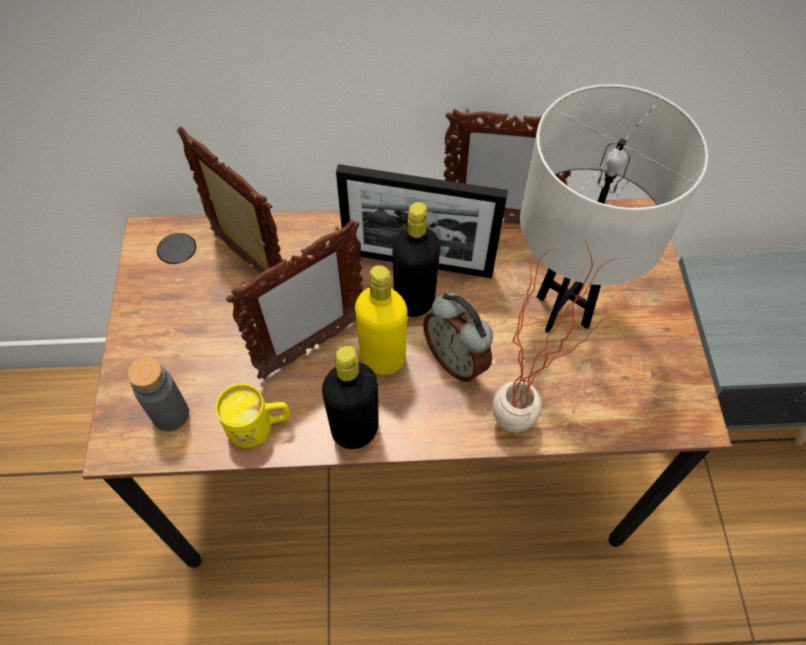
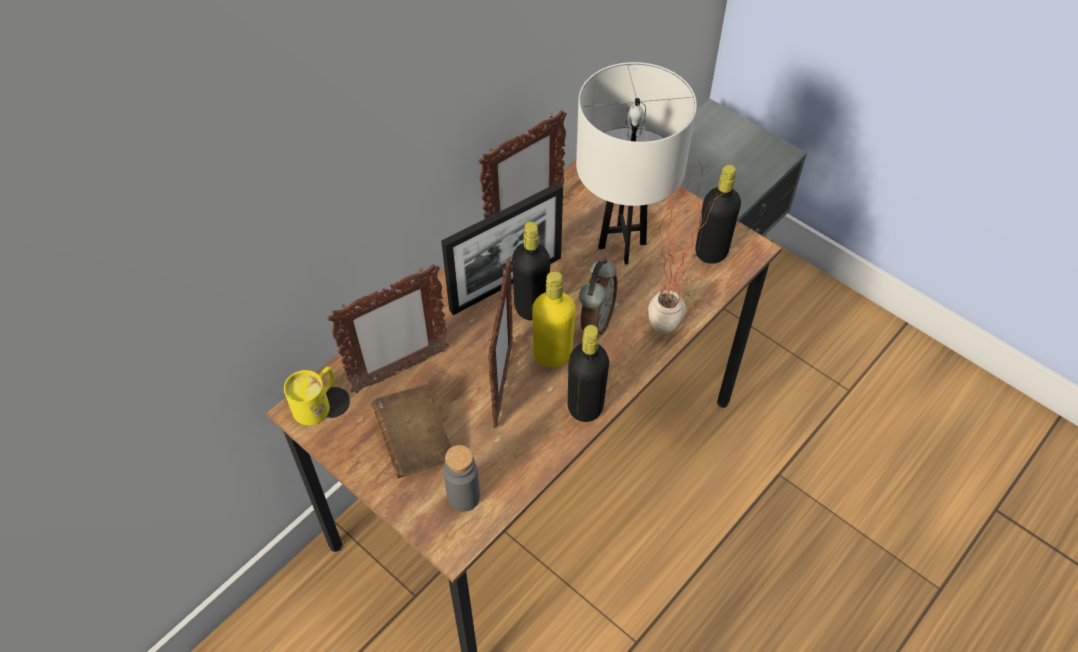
camera: 45 degrees left, 5 degrees down
picture frame [177,126,283,276] -> picture frame turned 150 degrees clockwise [327,264,449,393]
yellow mug [215,384,290,448] -> yellow mug moved to [284,367,334,425]
alarm clock [423,293,493,382] -> alarm clock turned 75 degrees counterclockwise [579,258,617,335]
none -> brown book [371,384,451,478]
none -> black bottle [695,165,741,264]

